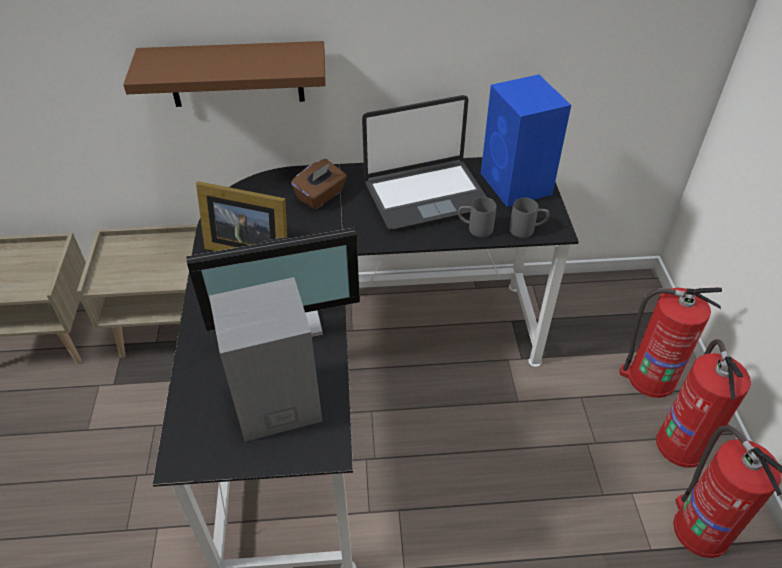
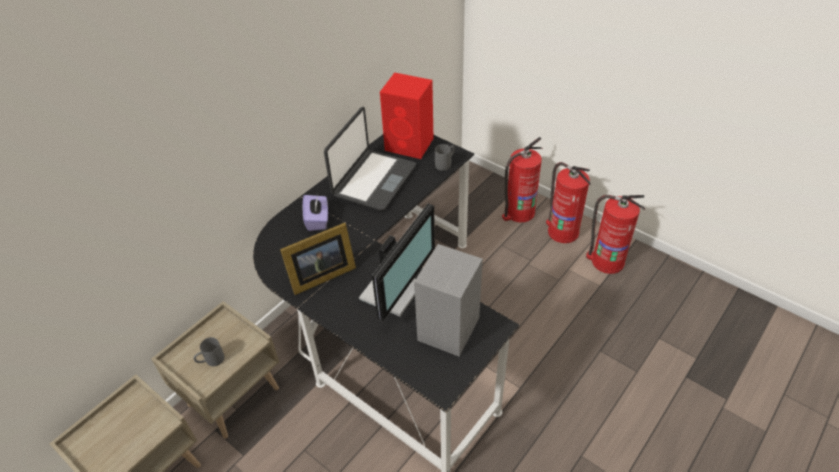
camera: 45 degrees left, 0 degrees up
brown shelf [123,41,326,107] -> none
brown tissue box [291,159,347,209] -> purple tissue box [303,195,328,231]
grey mug [458,197,496,237] -> grey mug moved to [194,337,224,366]
blue speaker [481,75,571,207] -> red speaker [380,72,433,159]

